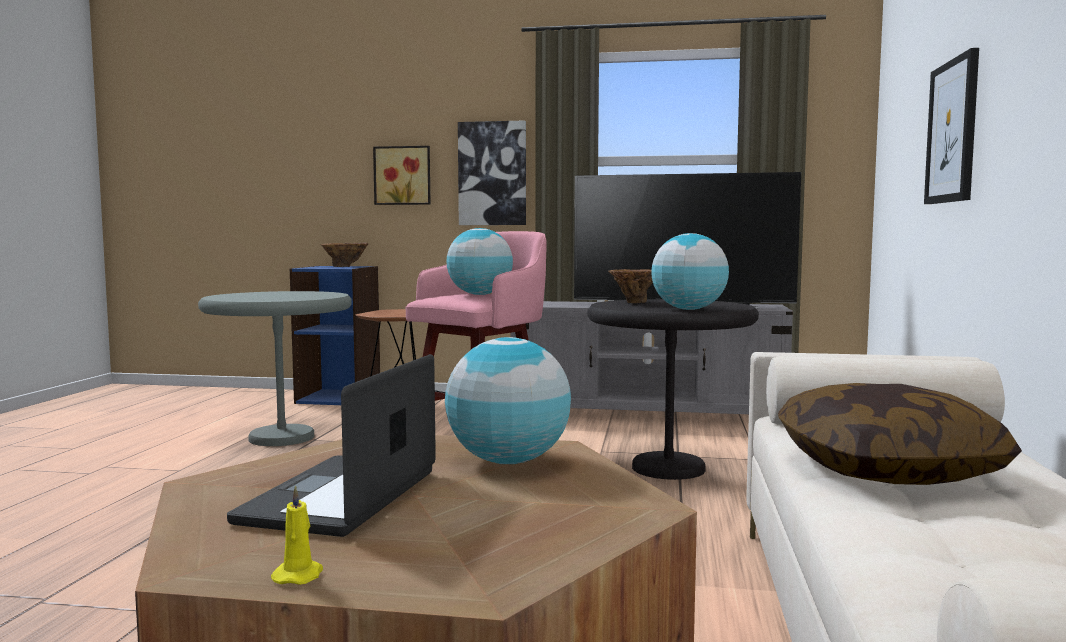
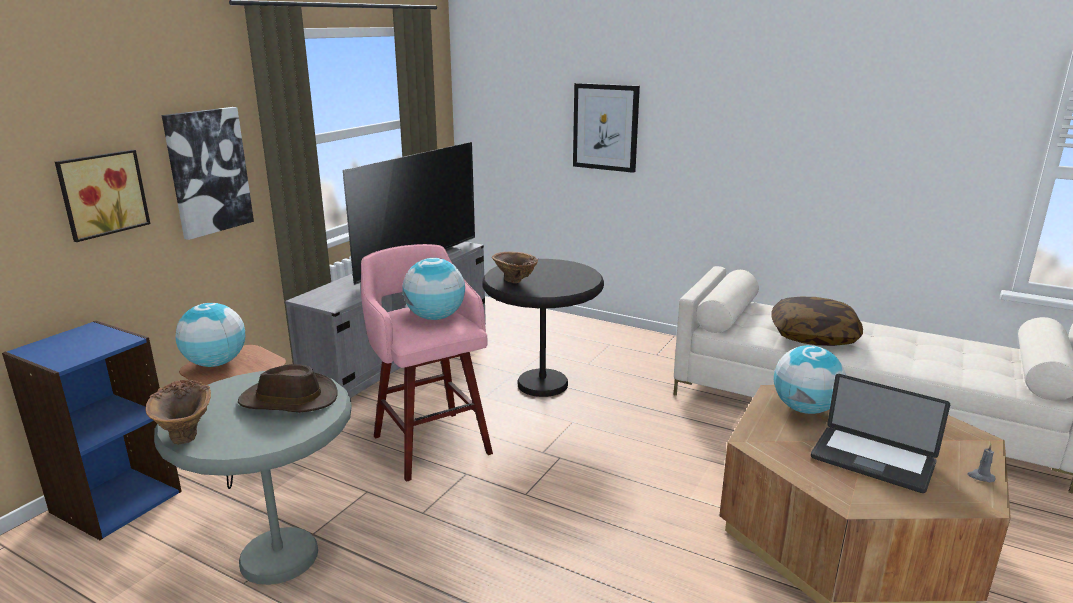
camera: 70 degrees left, 15 degrees up
yellow candle [271,485,323,585] -> grey candle [967,444,996,482]
brown vase [321,243,369,267] -> brown vase moved to [145,380,211,445]
globe [651,233,729,310] -> globe moved to [176,303,246,367]
none -> brown hat [238,364,338,412]

